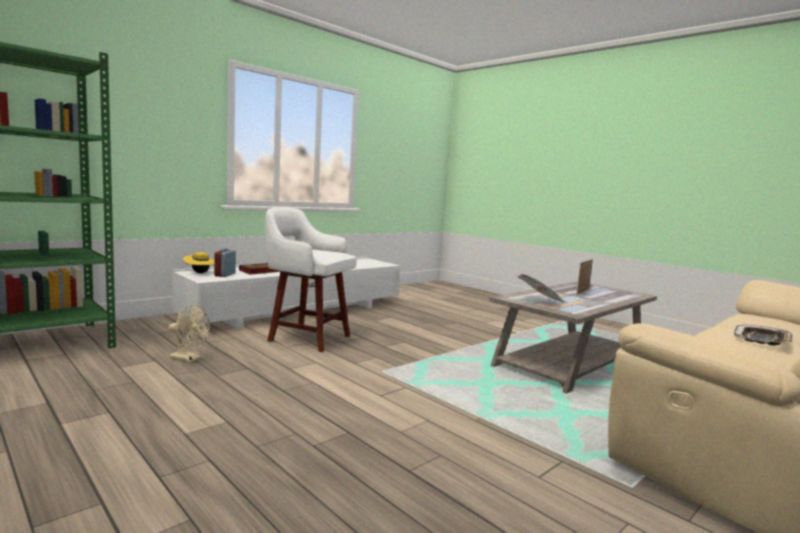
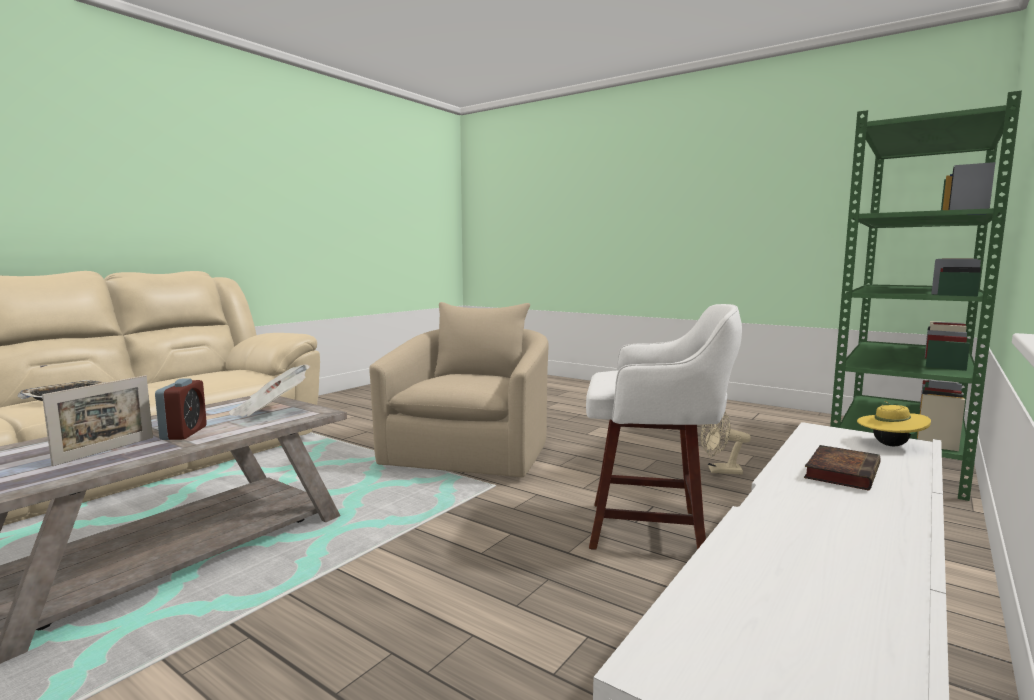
camera: 170 degrees right, 0 degrees up
alarm clock [214,248,236,277] -> alarm clock moved to [155,378,207,440]
none -> beige armchair [369,302,549,478]

